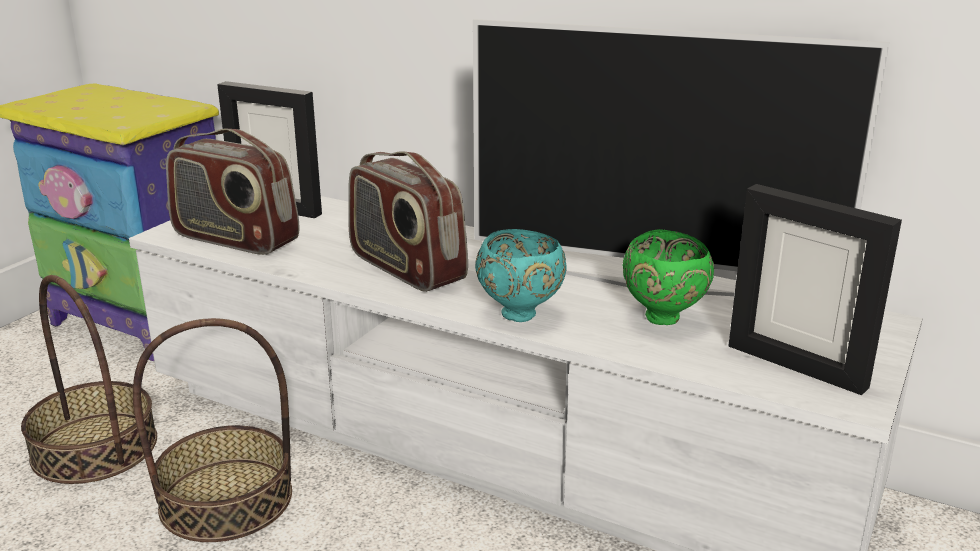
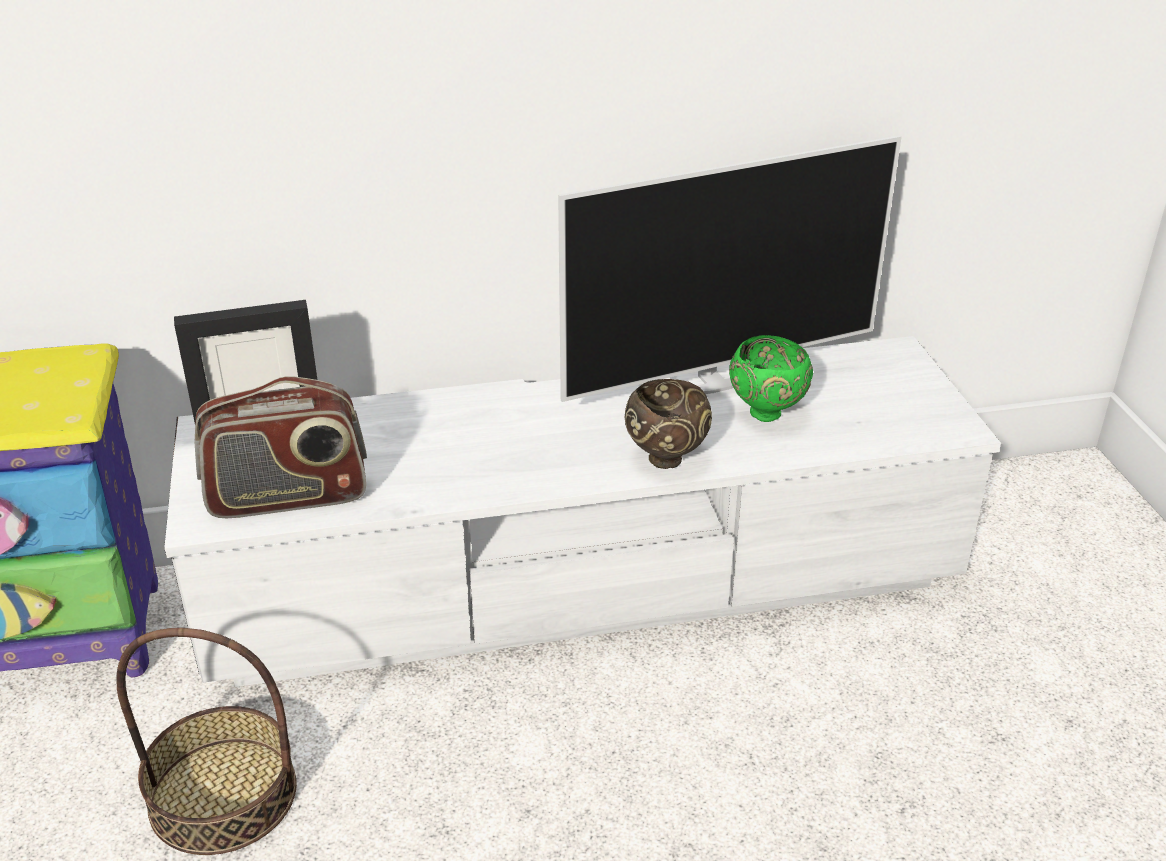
camera: 40 degrees left, 10 degrees up
basket [133,318,292,542] -> none
radio [348,151,468,292] -> none
turquoise bowl [475,229,567,322] -> brown bowl [625,379,712,469]
picture frame [729,184,902,395] -> none

